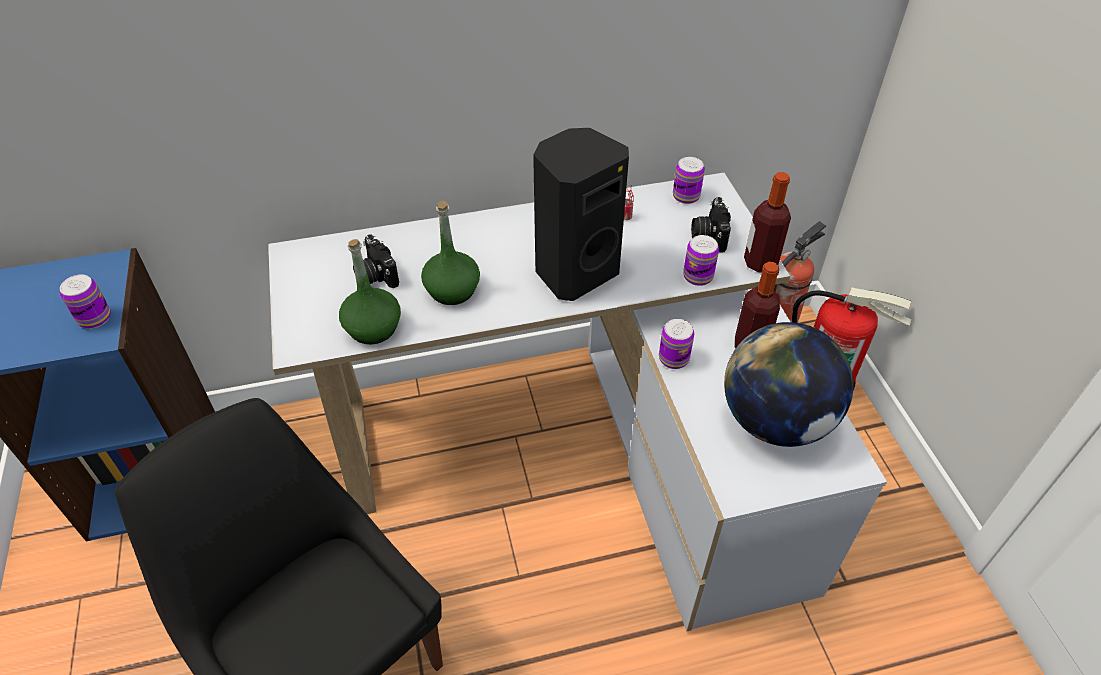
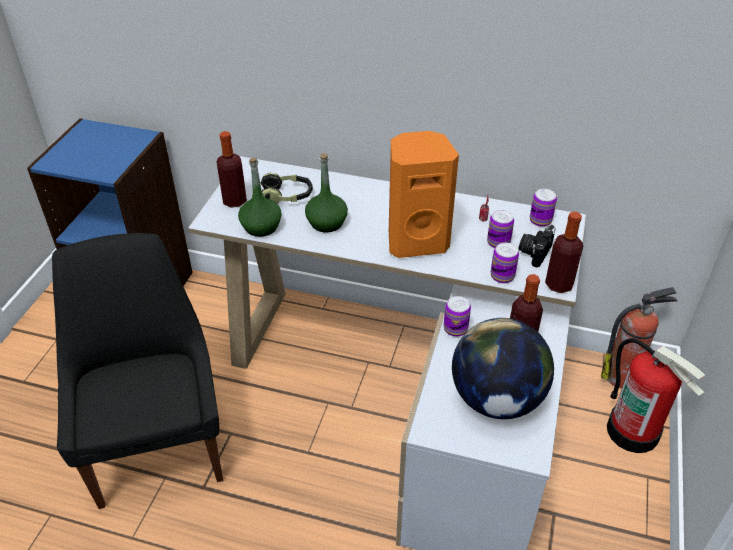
camera: 30 degrees right, 5 degrees down
can [60,275,111,329] -> can moved to [487,210,514,248]
camera [353,234,399,288] -> headphones [261,172,313,204]
black speaker [533,128,629,301] -> orange speaker [389,131,459,258]
none -> bottle [217,131,247,208]

